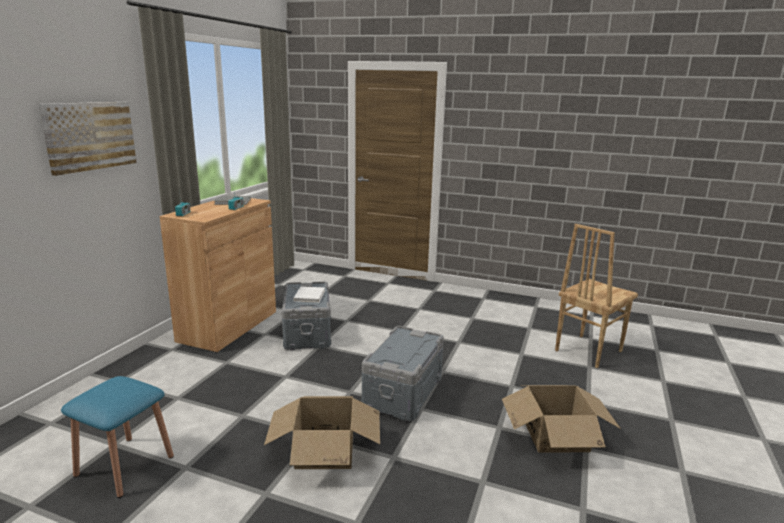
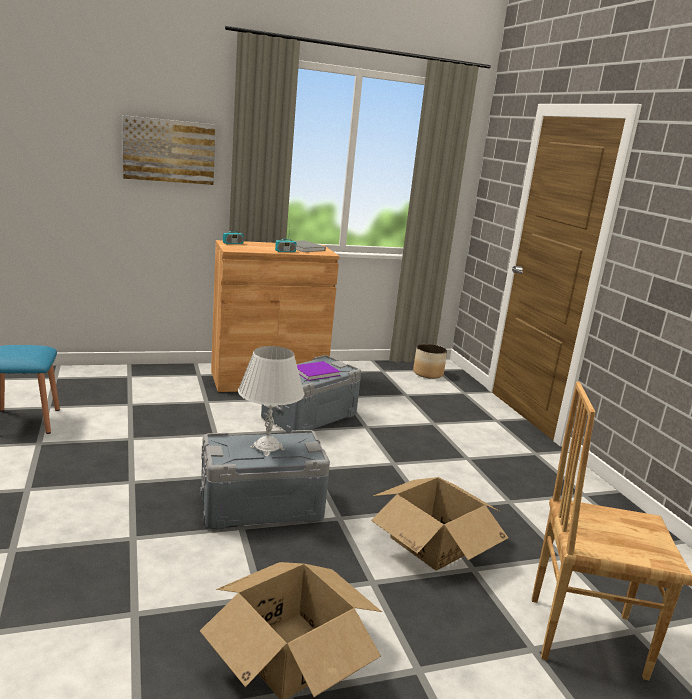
camera: 50 degrees right, 0 degrees up
cardboard box [264,396,380,469] -> cardboard box moved to [371,477,508,571]
white book [294,286,325,303] -> purple book [297,361,341,381]
none -> white table lamp [238,346,304,457]
none -> planter [413,344,447,379]

